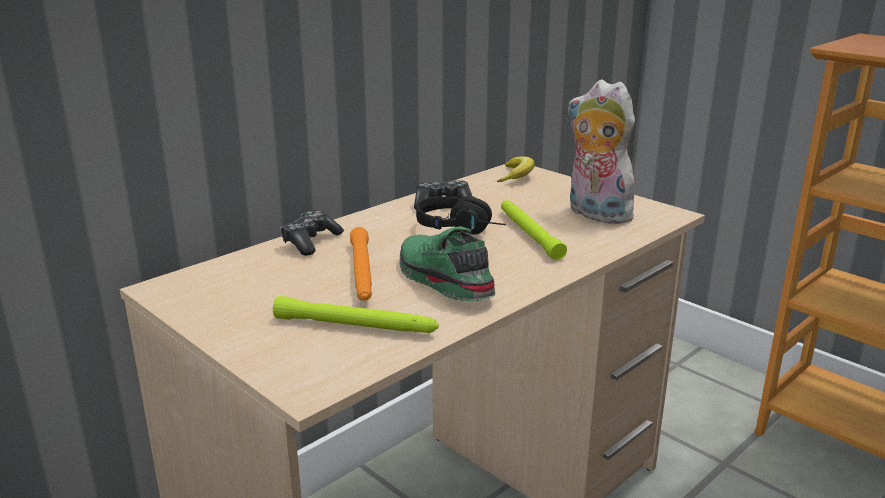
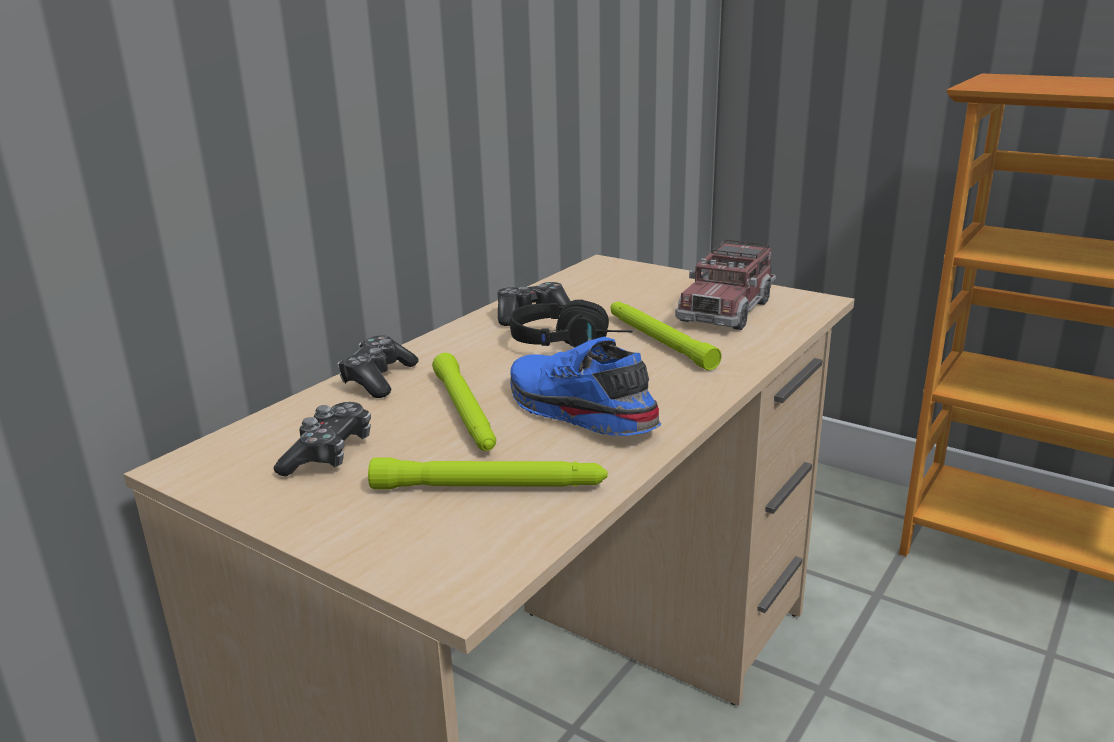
camera: 10 degrees left, 0 degrees up
orange flashlight [350,227,372,301] -> green flashlight [432,353,496,451]
green shoe [400,226,496,301] -> blue shoe [510,337,661,436]
banana [497,156,535,182] -> none
plush toy [567,79,642,224] -> toy truck [675,239,776,330]
none -> game controller [273,402,371,476]

